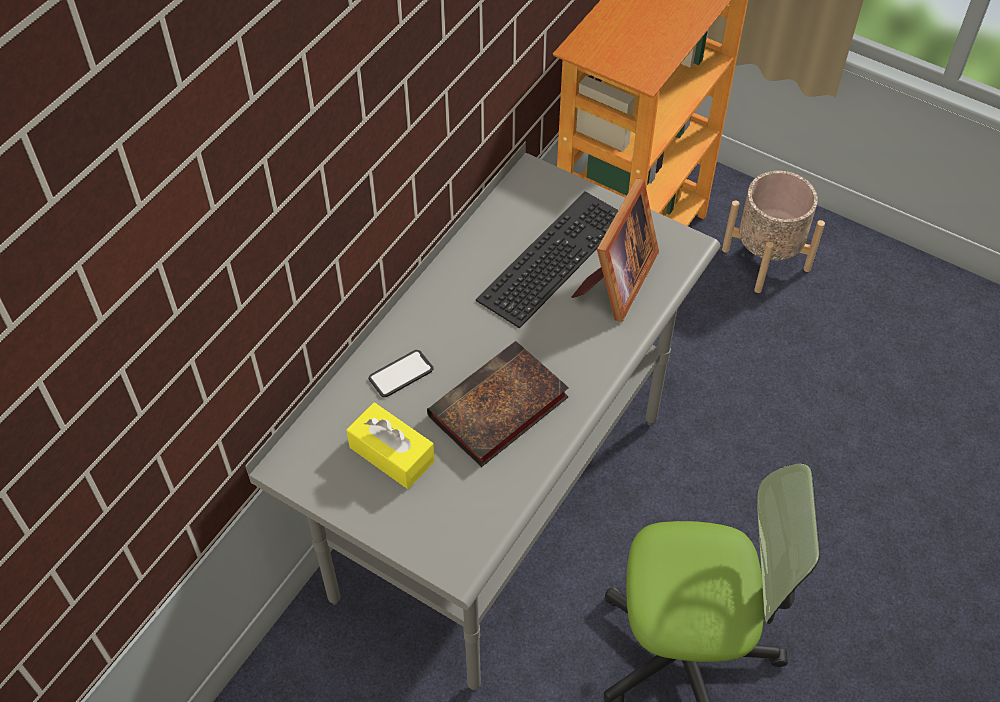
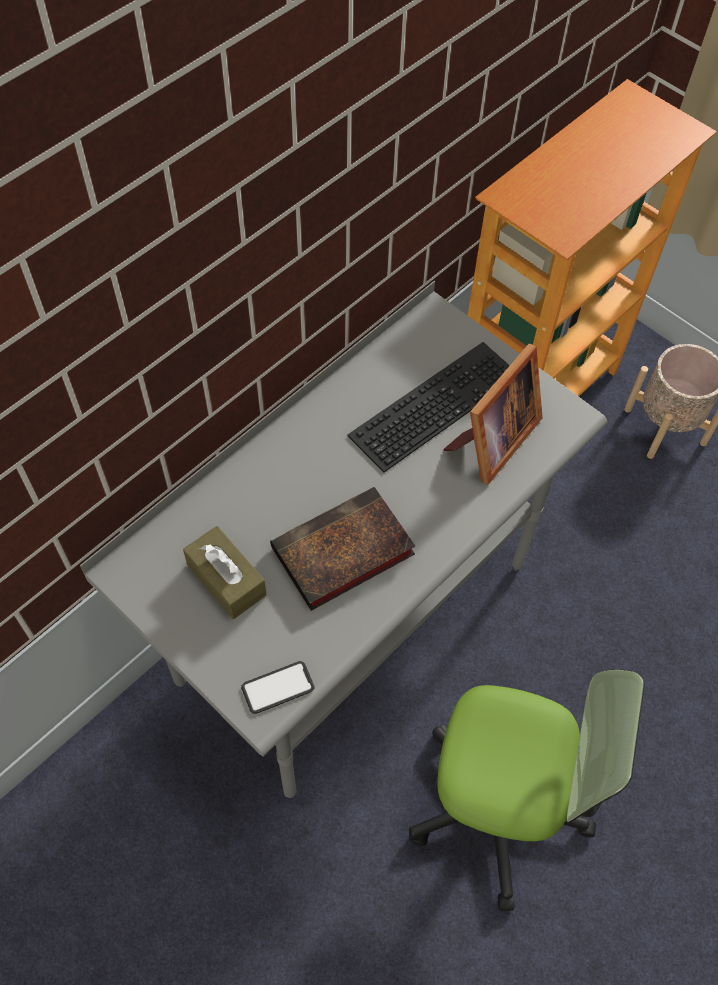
camera: 10 degrees right, 5 degrees up
yellow tissue box [346,402,435,489] -> brown tissue box [183,526,267,619]
phone [368,350,434,397] -> phone moved to [241,661,314,714]

